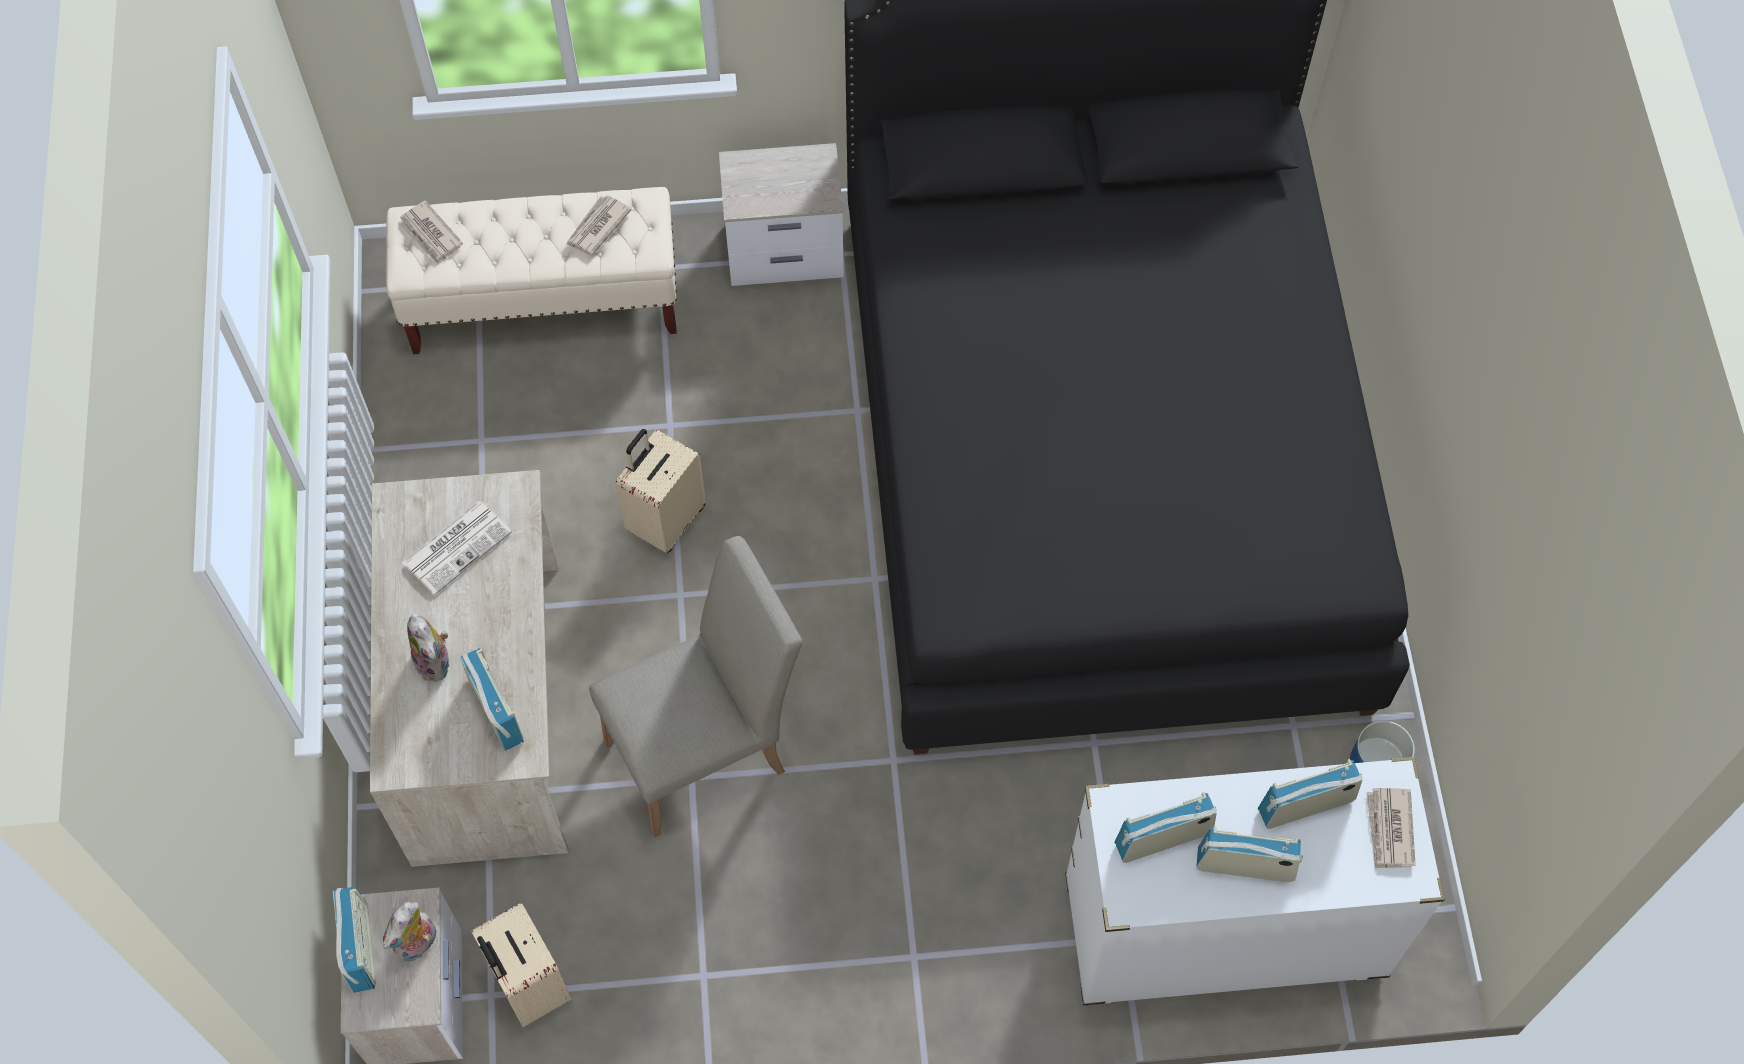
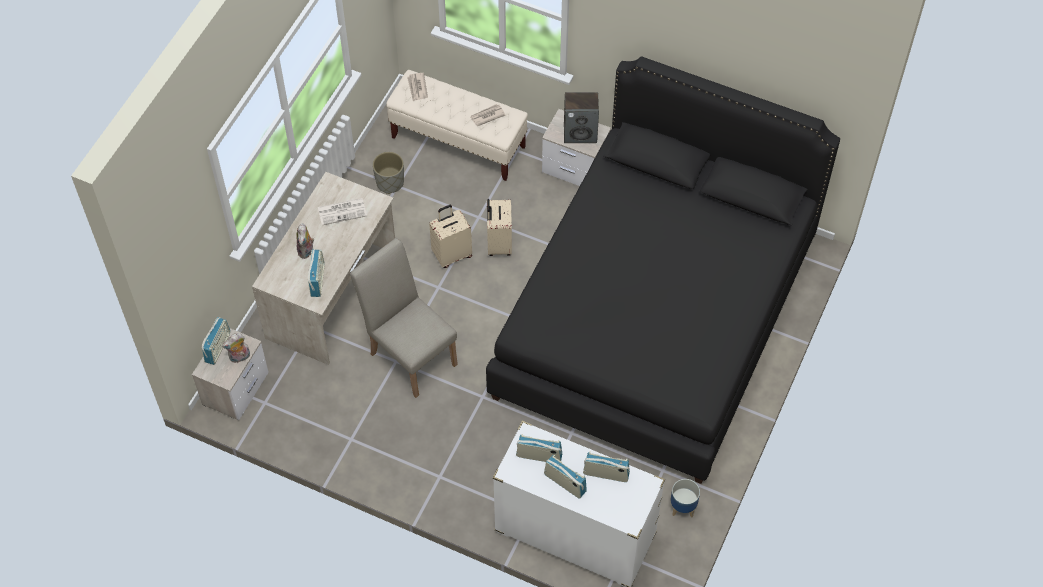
camera: 30 degrees right, 5 degrees down
beige suitcase [471,903,571,1027] -> beige suitcase moved to [487,199,512,256]
beige chair [589,536,803,837] -> beige chair turned 135 degrees counterclockwise [350,238,458,398]
newspaper [1366,788,1416,869] -> none
none -> grey planter [372,152,404,194]
none -> speaker [564,92,599,143]

